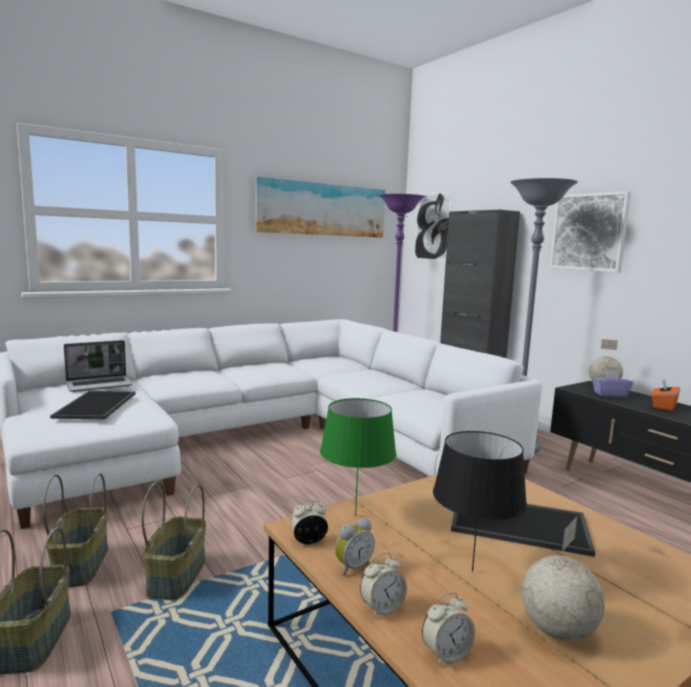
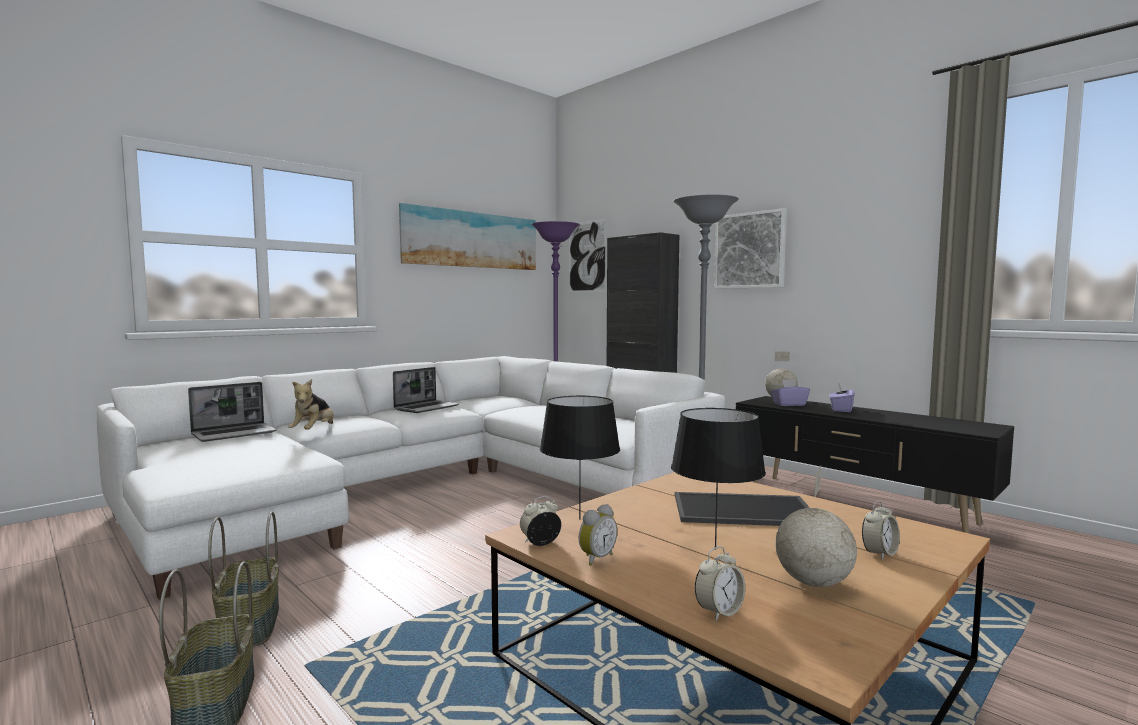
camera: 10 degrees left, 5 degrees down
tray [50,391,135,419] -> none
basket [141,481,206,600] -> none
green table lamp [320,398,396,516] -> black table lamp [540,396,620,520]
alarm clock [360,553,407,618] -> alarm clock moved to [862,501,900,560]
orange tissue box [652,379,680,411] -> purple tissue box [830,383,854,412]
none -> plush toy [288,379,334,430]
none -> laptop [393,367,459,413]

